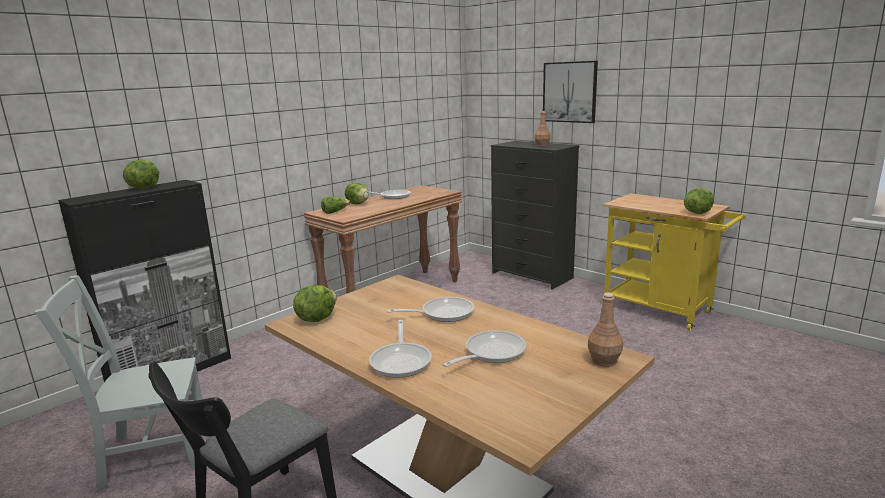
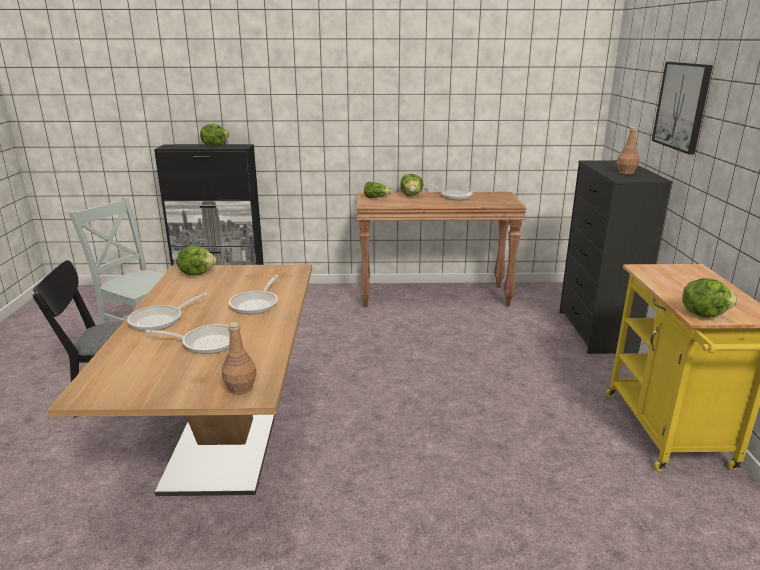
camera: 45 degrees right, 5 degrees up
frying pan [387,297,474,322] -> frying pan turned 75 degrees clockwise [229,275,278,314]

